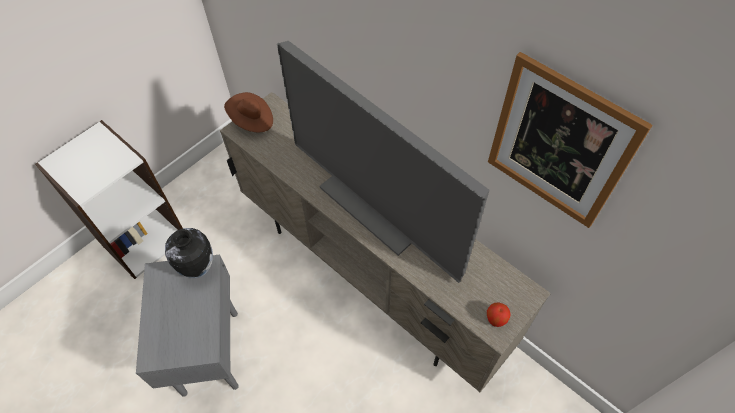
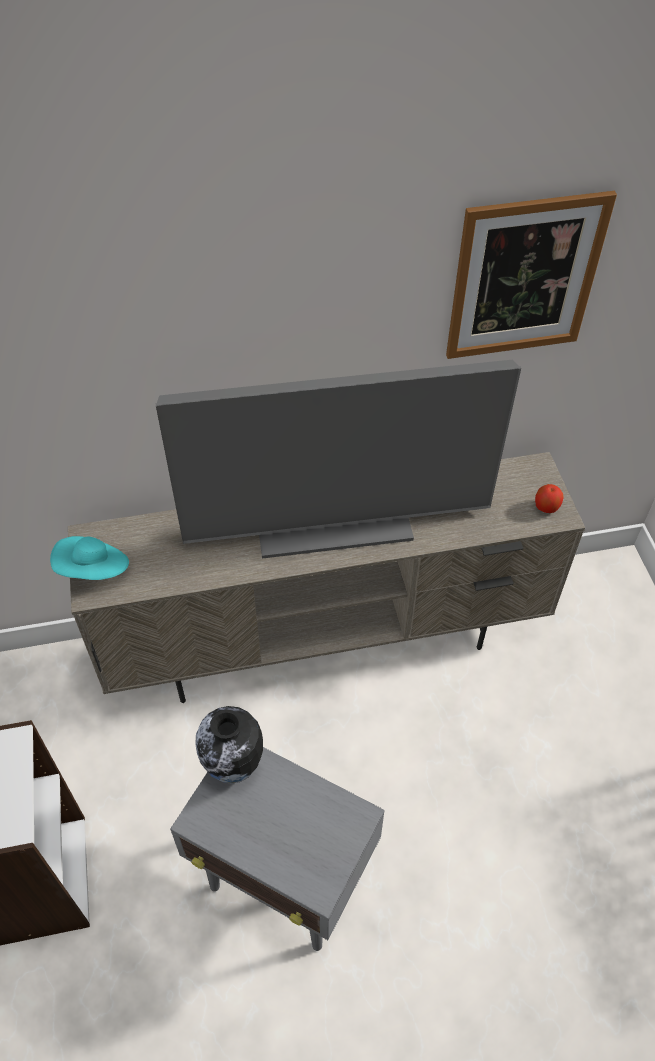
camera: 55 degrees left, 5 degrees down
brown hat [224,92,273,132] -> turquoise hat [50,536,129,580]

